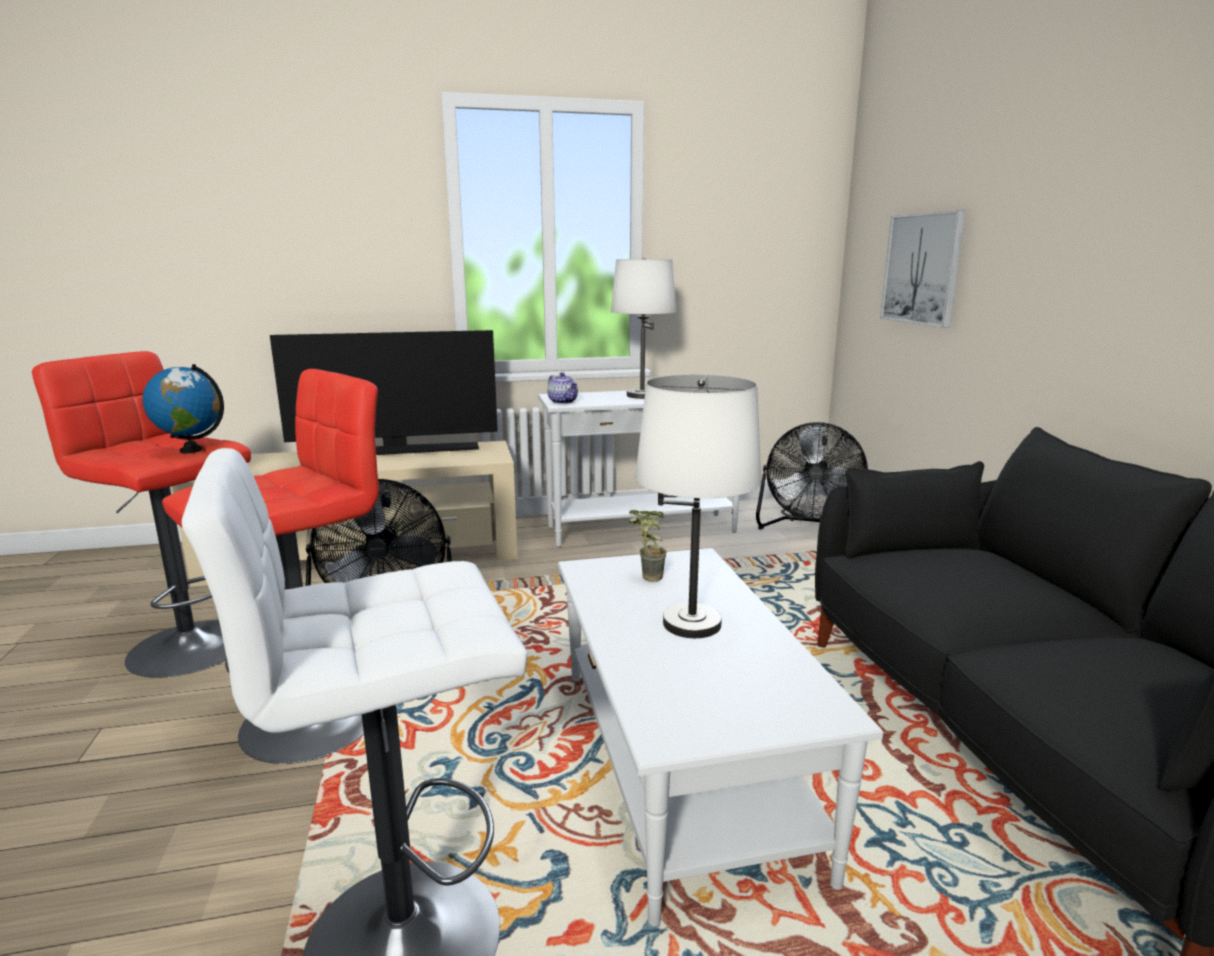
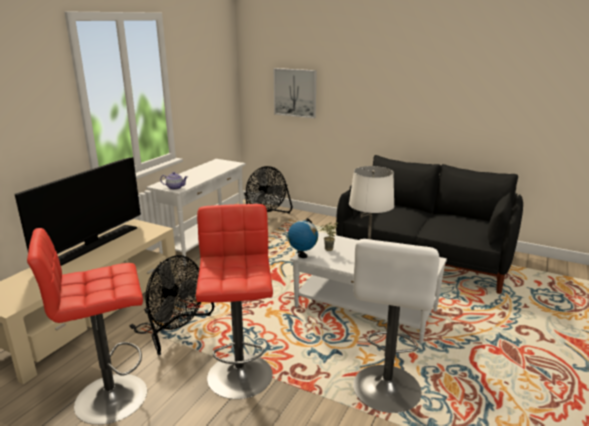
camera: 50 degrees left, 5 degrees up
globe [142,364,224,453] -> globe moved to [288,218,318,258]
white table lamp [611,257,676,399] -> none

